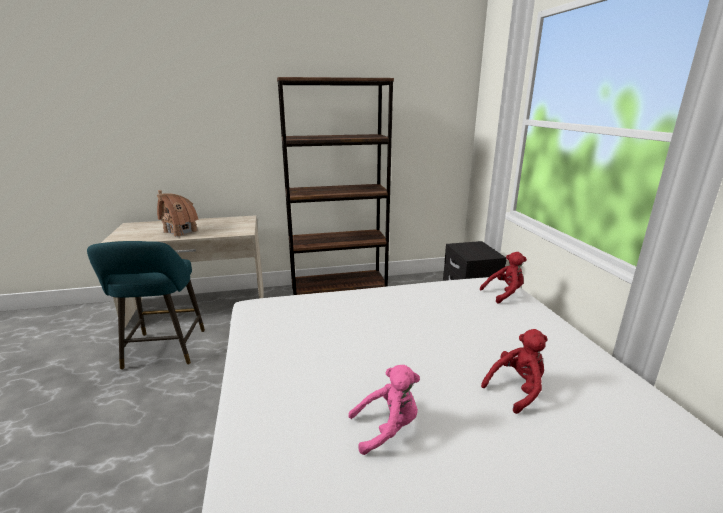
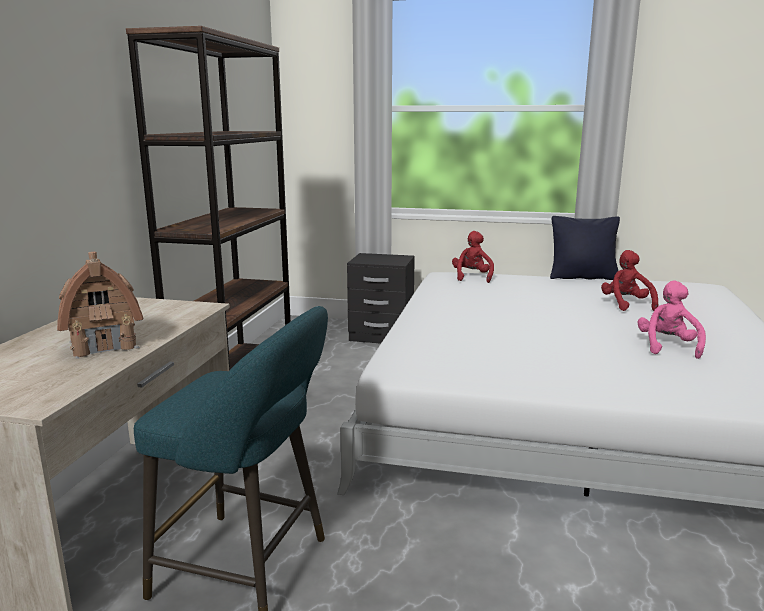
camera: 65 degrees left, 5 degrees down
none -> black pillow [550,216,620,280]

